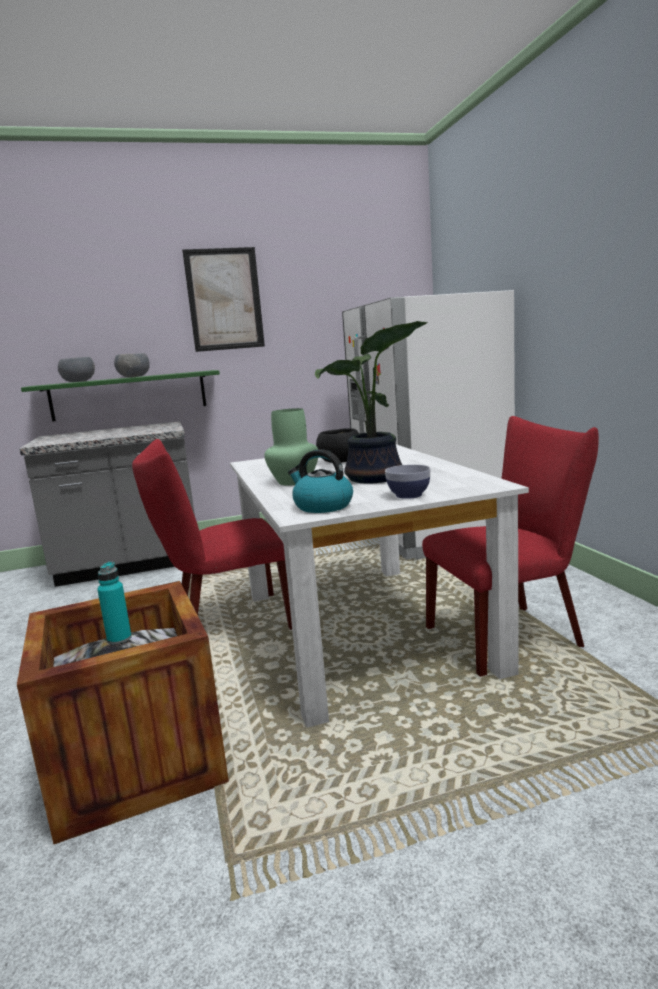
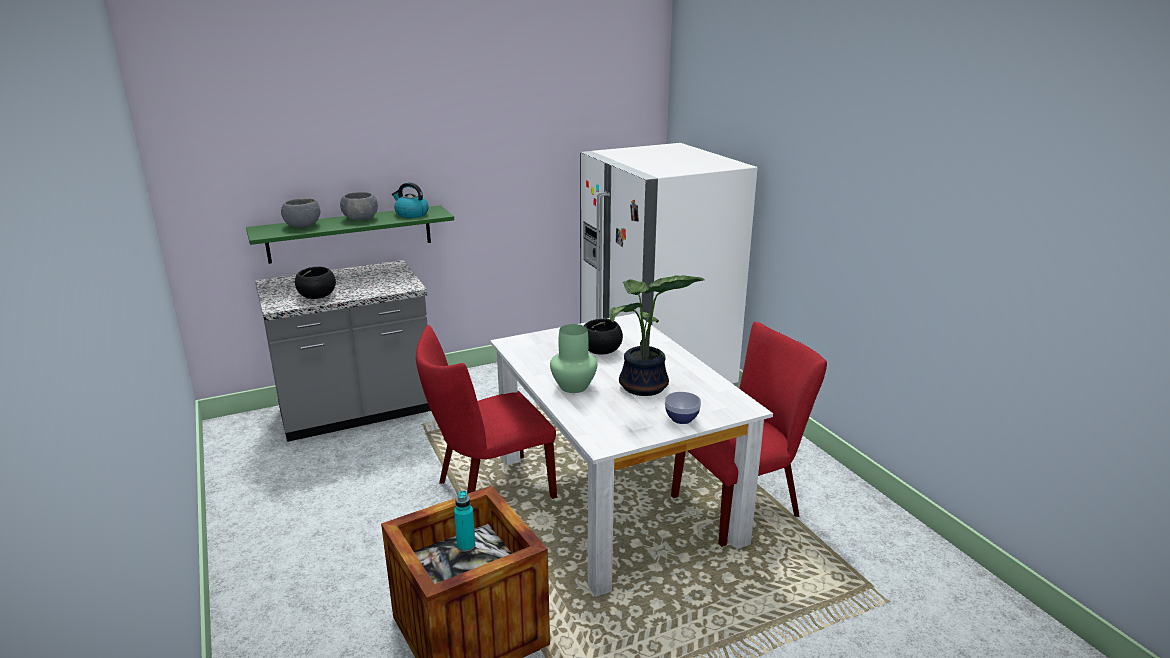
camera: 10 degrees left, 10 degrees up
picture [182,247,265,352] -> none
kettle [288,449,353,513] -> kettle moved to [392,182,429,218]
none -> black bowl [295,267,336,299]

